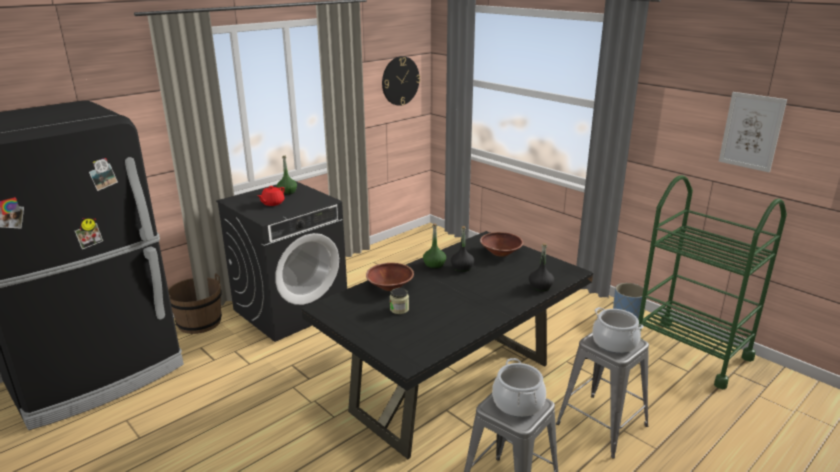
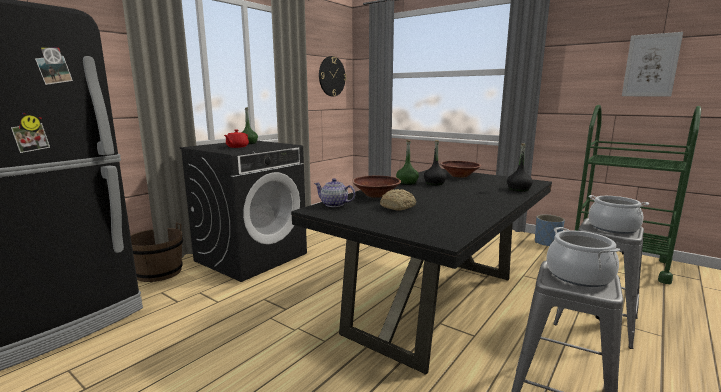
camera: 10 degrees left, 10 degrees down
jar [390,288,409,314] -> bread [380,189,416,211]
none -> teapot [314,178,355,207]

